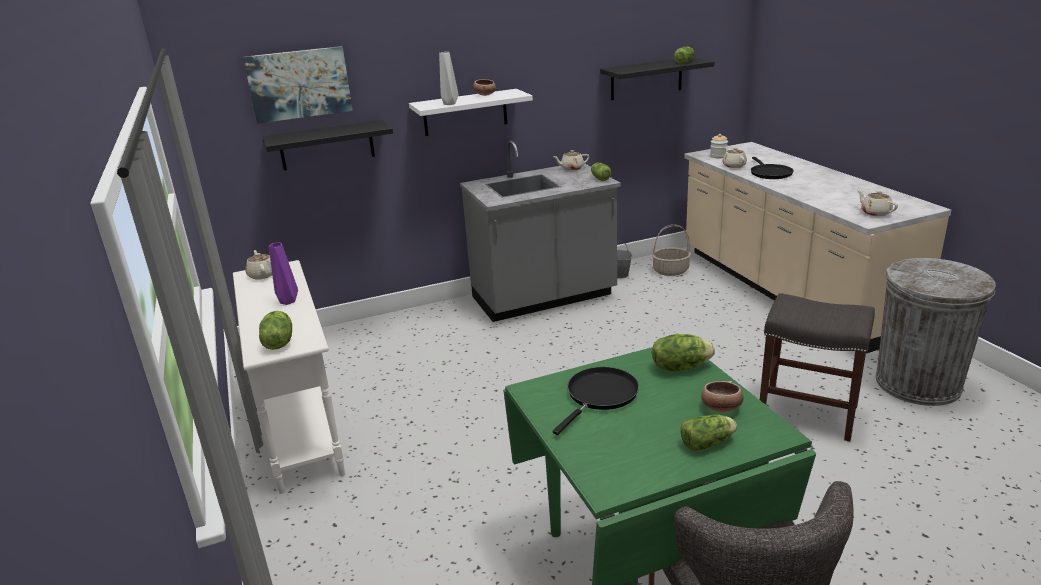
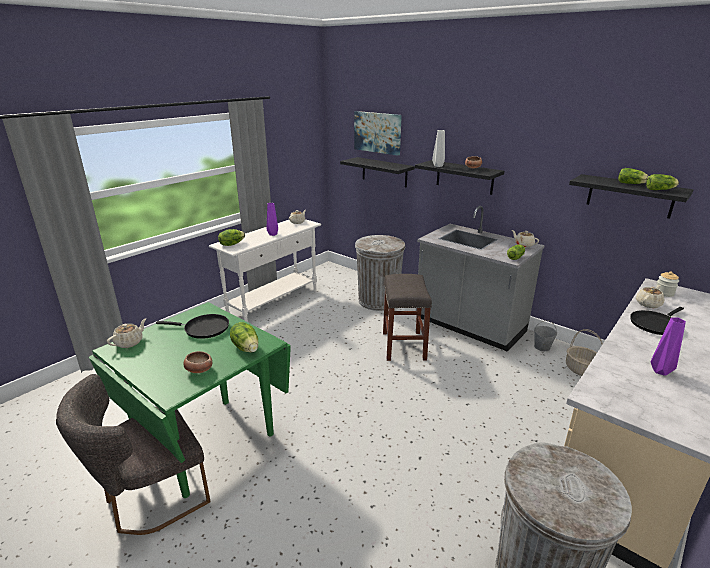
camera: 60 degrees right, 0 degrees up
white shelf [409,89,533,136] -> black shelf [415,160,504,195]
lettuce [681,415,737,451] -> lettuce moved to [618,168,649,184]
grey stool [760,293,875,441] -> grey stool moved to [383,274,432,361]
beige teapot [857,190,898,216] -> beige teapot moved to [107,319,146,348]
none -> grey trash can [355,235,405,311]
none -> purple vase [651,317,686,376]

